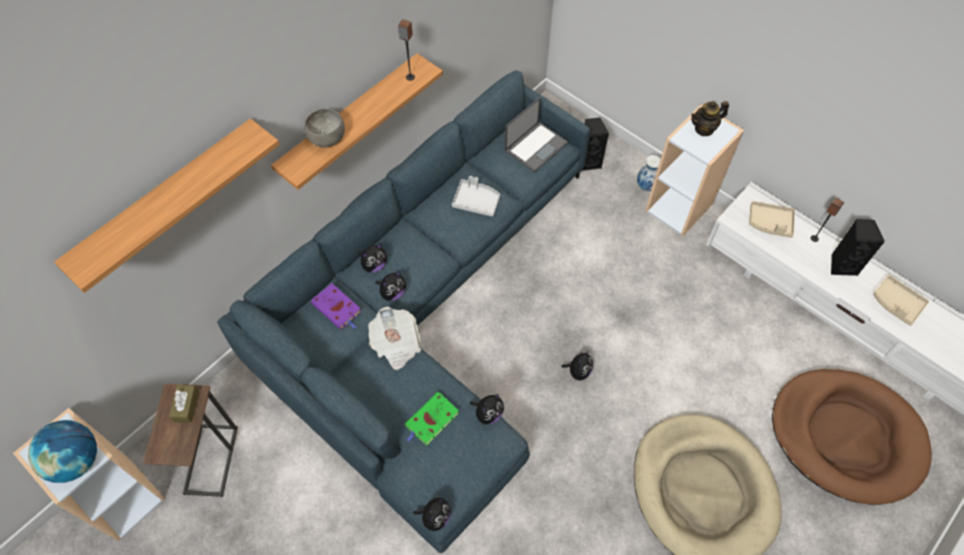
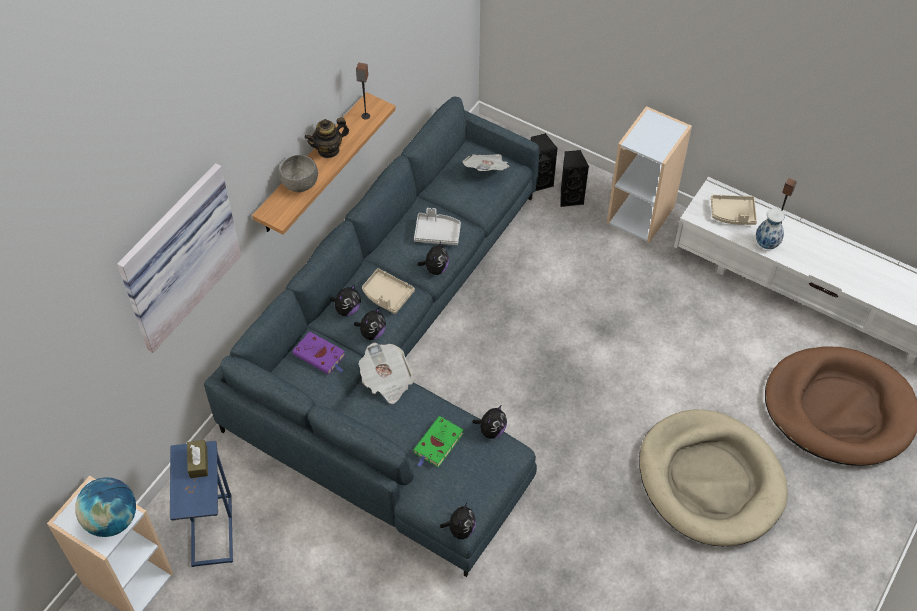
camera: 10 degrees left, 5 degrees down
shelf [54,118,280,293] -> picture [117,163,241,353]
brown side table [143,384,238,497] -> blue side table [170,441,233,567]
laptop [505,97,568,173] -> newspaper [463,154,510,171]
plush toy [561,351,593,380] -> plush toy moved to [417,241,449,275]
vase [637,155,661,191] -> vase moved to [756,208,785,249]
teapot [691,101,729,136] -> teapot moved to [304,117,349,158]
black speaker [831,219,885,276] -> black speaker moved to [560,150,589,207]
beige tray [873,275,929,326] -> beige tray moved to [362,268,415,314]

